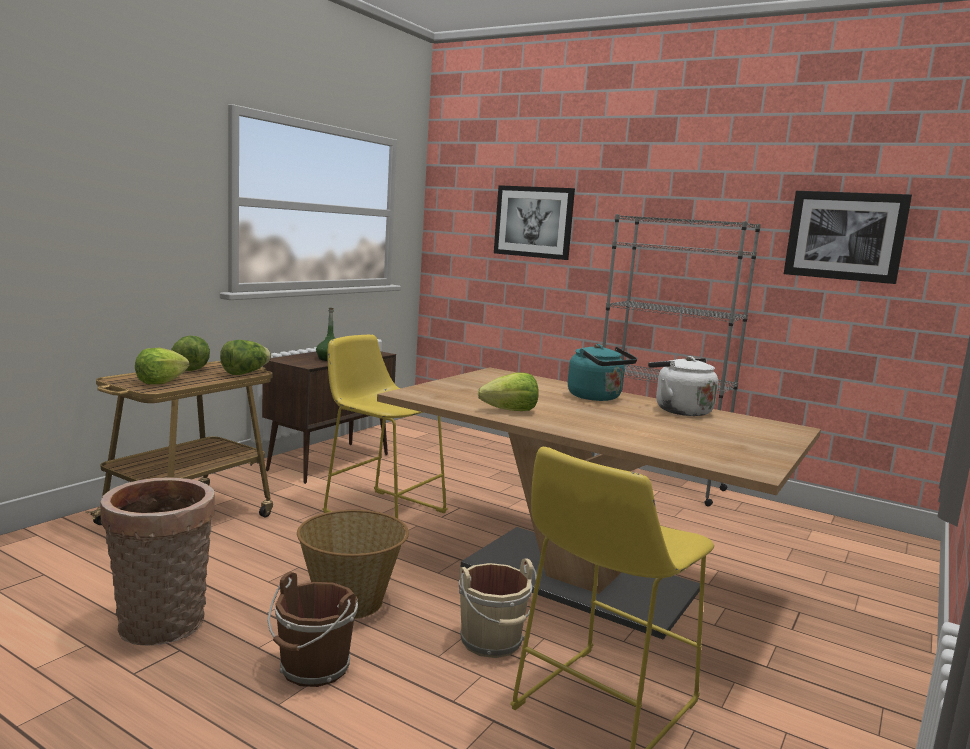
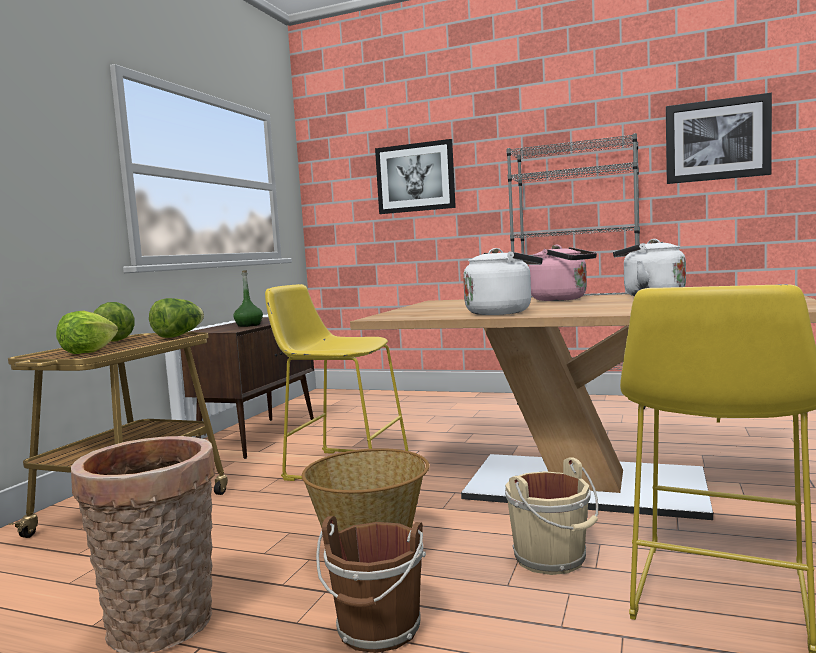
camera: 10 degrees left, 5 degrees down
lettuce [478,373,539,411] -> white kettle [463,248,543,315]
turquoise kettle [568,344,637,401] -> pink kettle [529,245,597,301]

